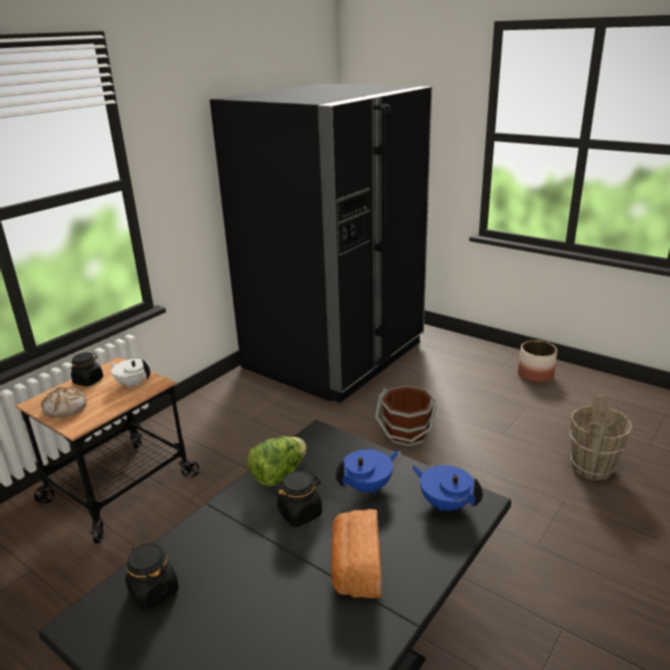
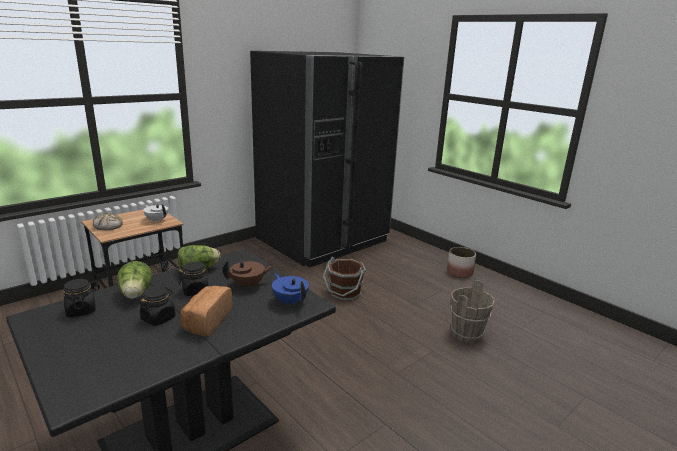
camera: 10 degrees right, 5 degrees down
black jar [71,352,103,387] -> black jar moved to [140,286,176,326]
blue teapot [336,449,399,495] -> brown teapot [222,260,274,290]
none -> lettuce [117,261,152,299]

